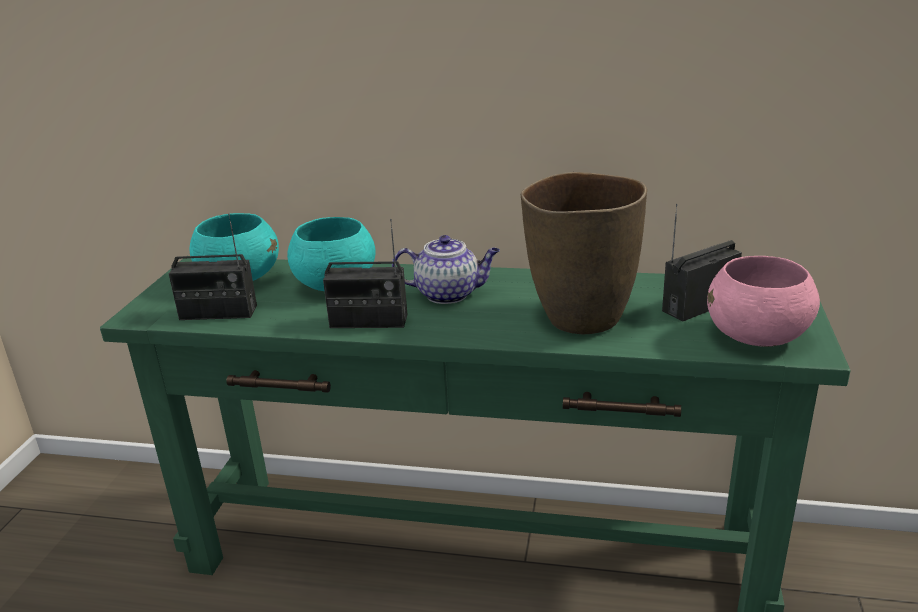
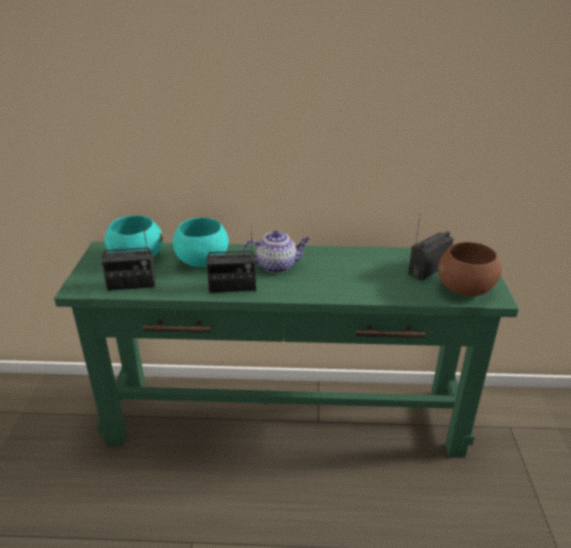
camera: 10 degrees left, 5 degrees up
brown vase [521,172,647,334] -> none
pink bowl [707,256,820,347] -> brown bowl [438,242,502,296]

